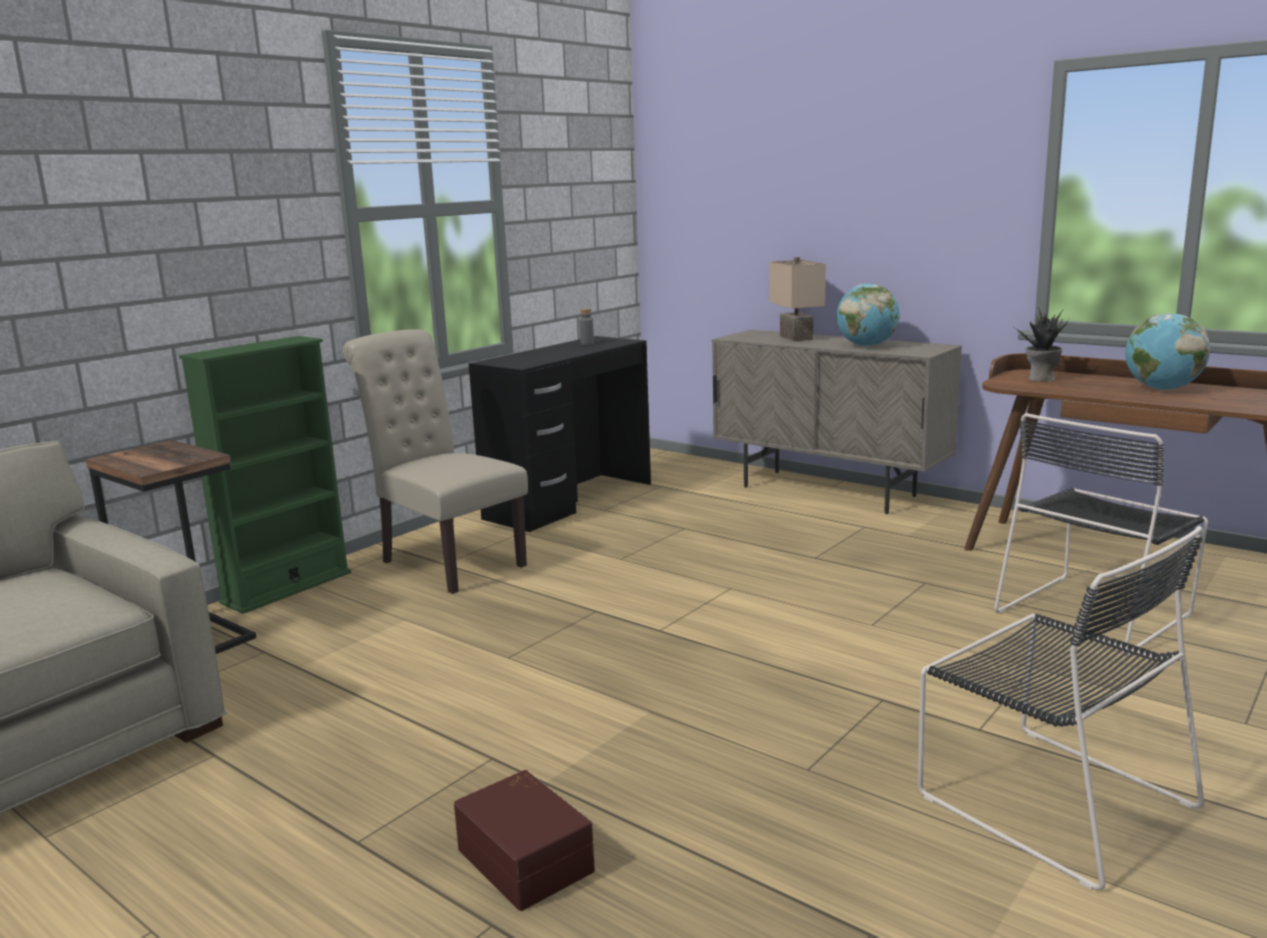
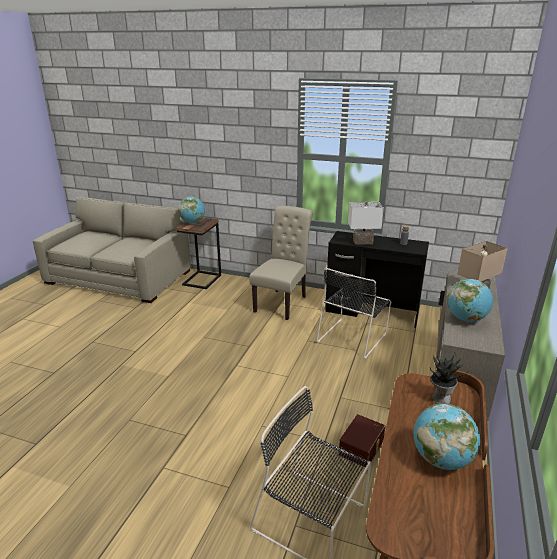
camera: 70 degrees right, 10 degrees up
green bookcase [179,336,351,614] -> none
brown storage box [454,770,595,911] -> brown storage box moved to [339,414,385,467]
black chair [918,526,1204,890] -> black chair moved to [317,268,391,359]
none -> globe [178,197,205,224]
none -> white table lamp [348,201,384,244]

